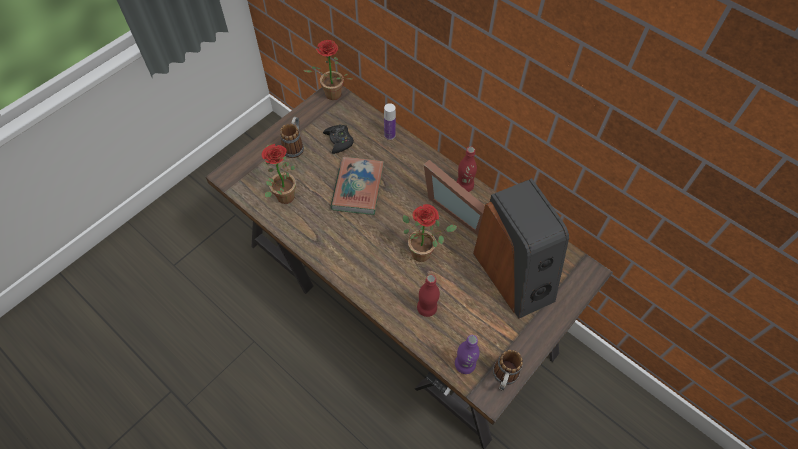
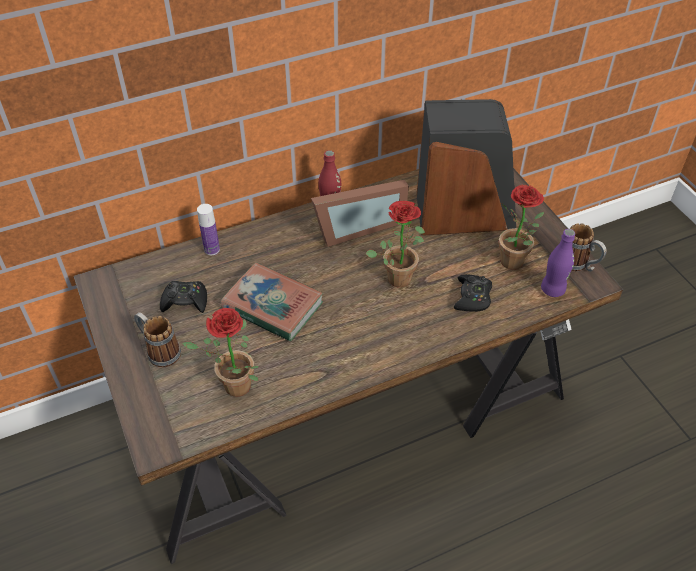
camera: 65 degrees left, 10 degrees down
potted plant [303,40,354,100] -> potted plant moved to [499,185,544,270]
red bottle [417,274,440,317] -> black game controller [454,274,492,312]

